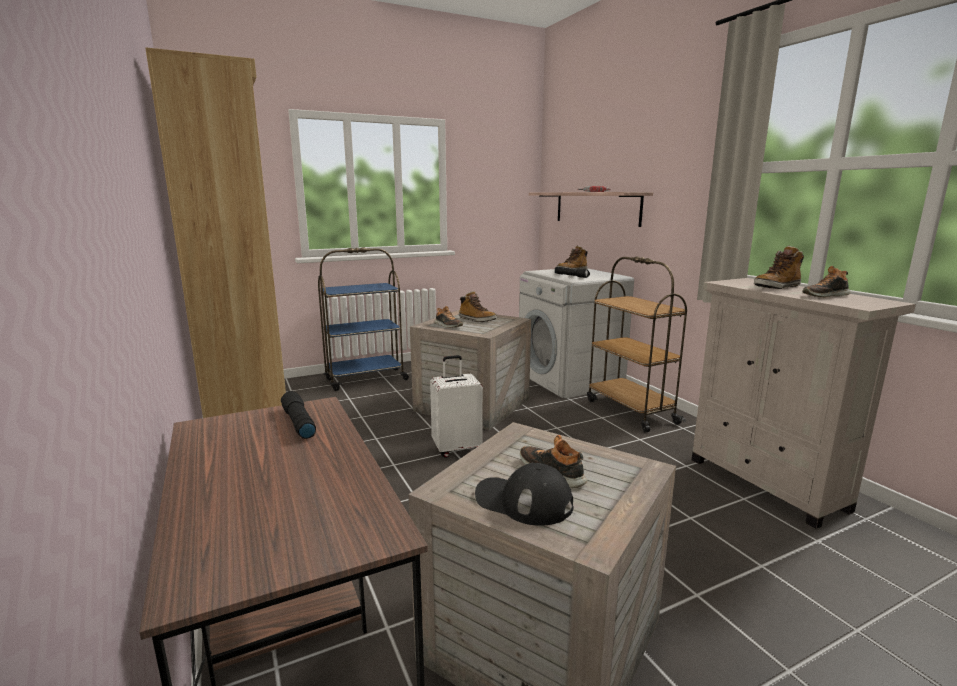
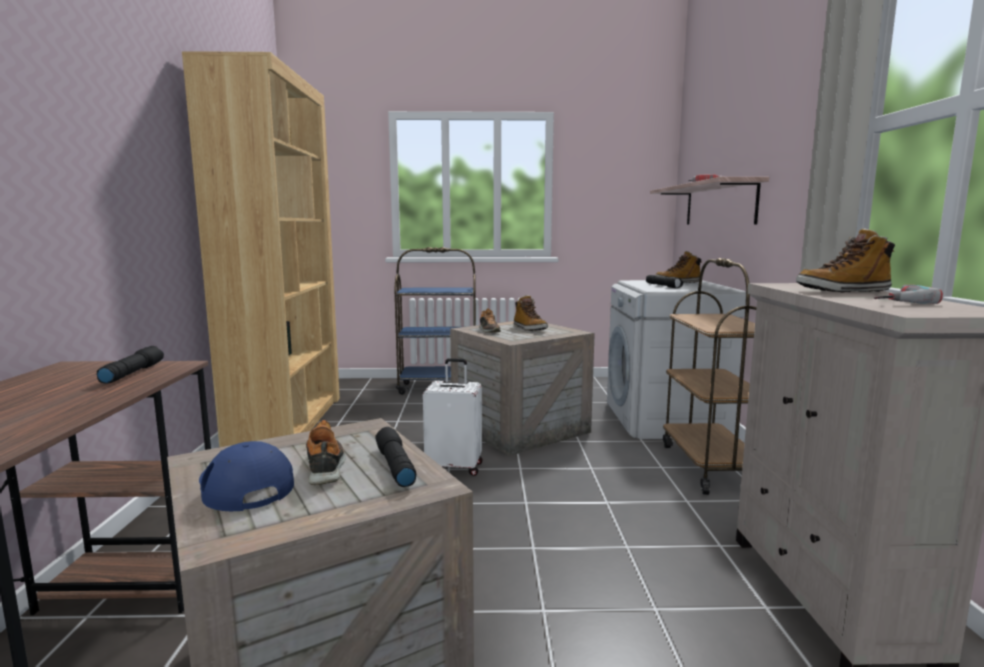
camera: 25 degrees right, 5 degrees down
black cap [475,463,574,526] -> blue cap [199,441,294,511]
shoe [802,266,851,297] -> power drill [874,285,943,304]
none -> black flashlight [375,427,416,487]

